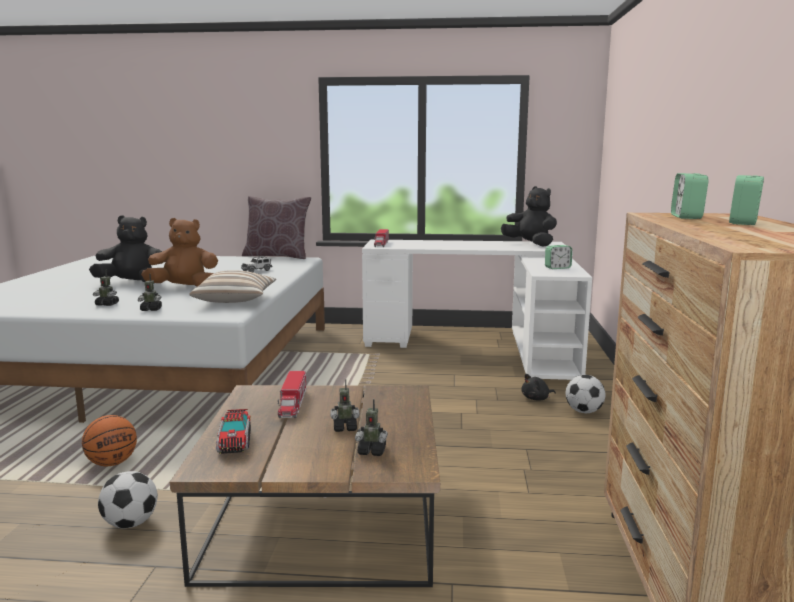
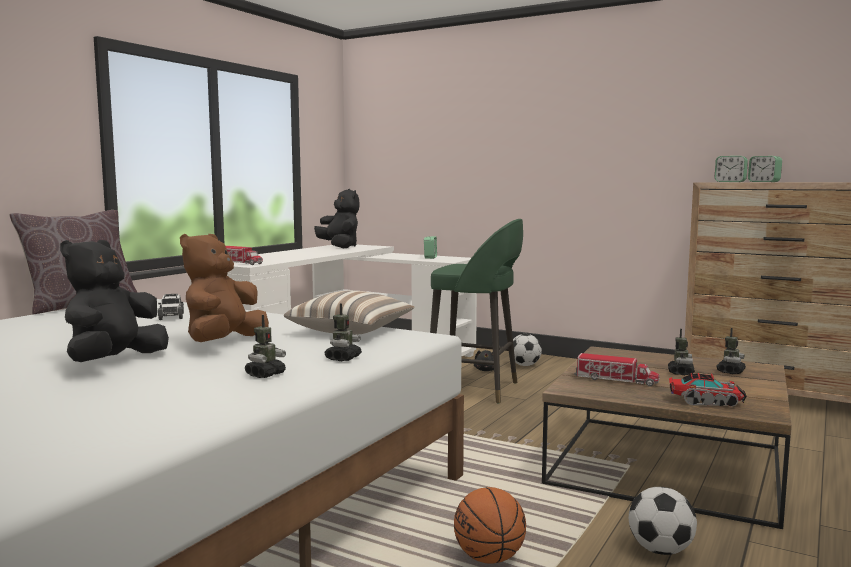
camera: 65 degrees left, 5 degrees down
black plush toy [501,186,557,247] -> black plush toy turned 75 degrees clockwise [314,189,360,248]
none -> green stool [430,219,523,404]

